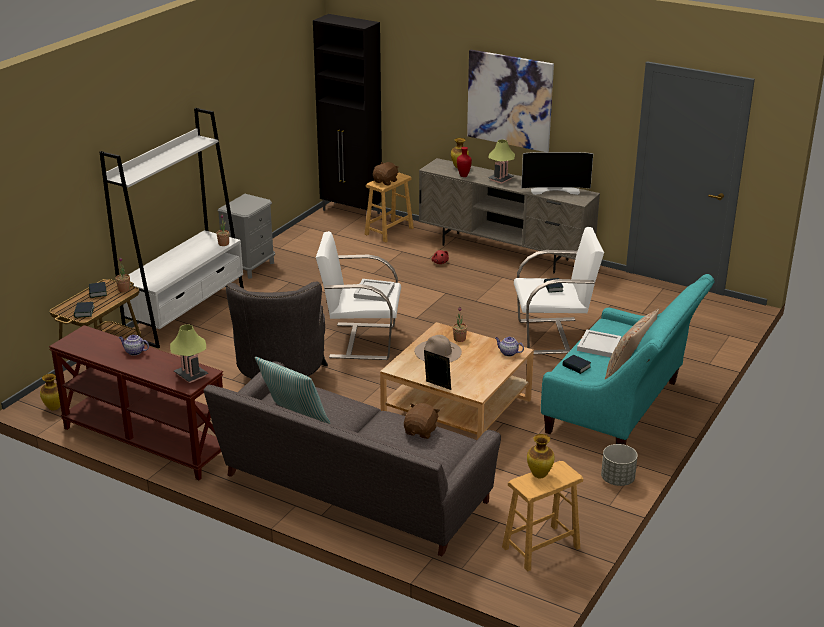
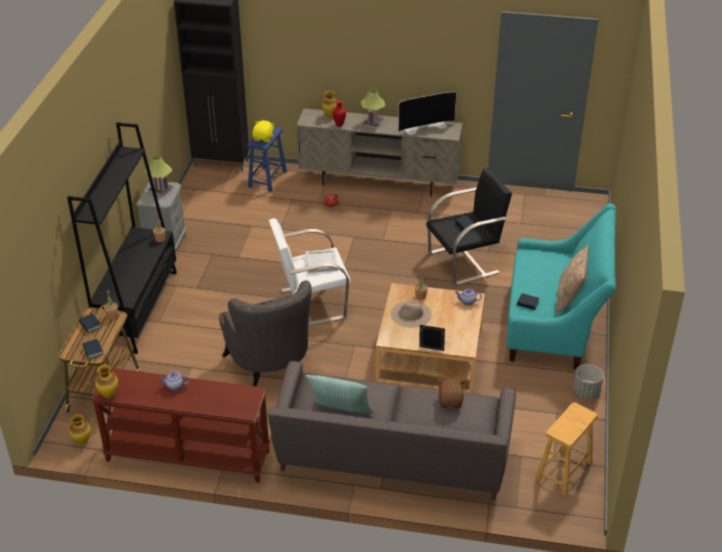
camera: 20 degrees left, 10 degrees up
white bookcase [100,108,244,348] -> black bookcase [67,123,177,354]
table lamp [170,324,208,383] -> table lamp moved to [145,155,174,196]
brown stool [365,172,414,242] -> blue stool [247,126,287,192]
brown plush toy [373,162,399,185] -> yellow plush toy [252,120,274,143]
picture [467,50,554,152] -> none
white armchair [514,227,604,354] -> black armchair [426,168,512,286]
vase [527,434,555,478] -> vase moved to [95,364,118,398]
white tray [577,330,622,357] -> none

